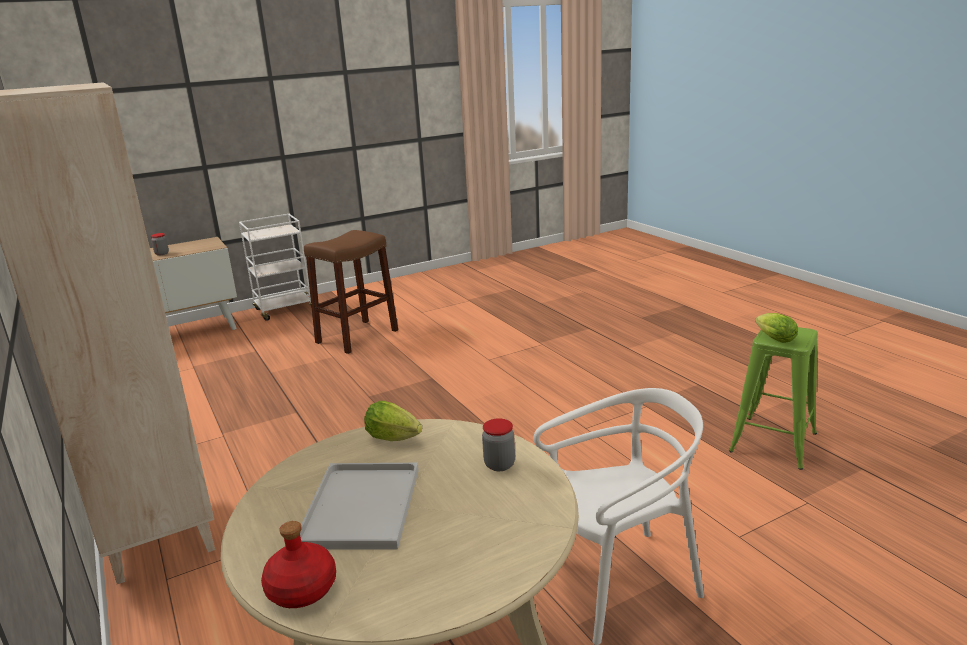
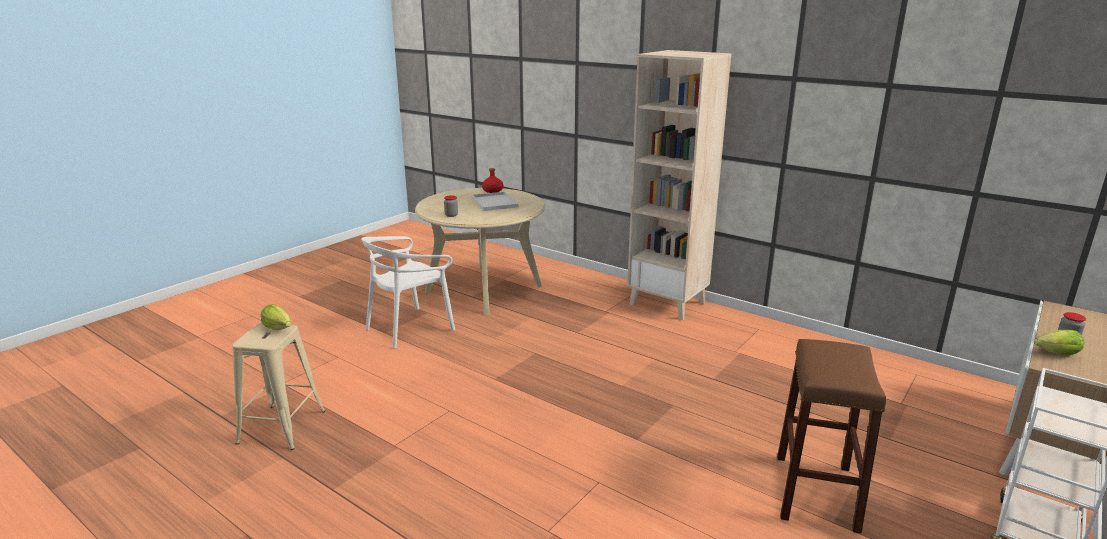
camera: 155 degrees right, 0 degrees up
lettuce [364,401,422,441] -> lettuce moved to [1034,330,1084,355]
green stool [729,327,818,470] -> beige stool [232,323,325,450]

